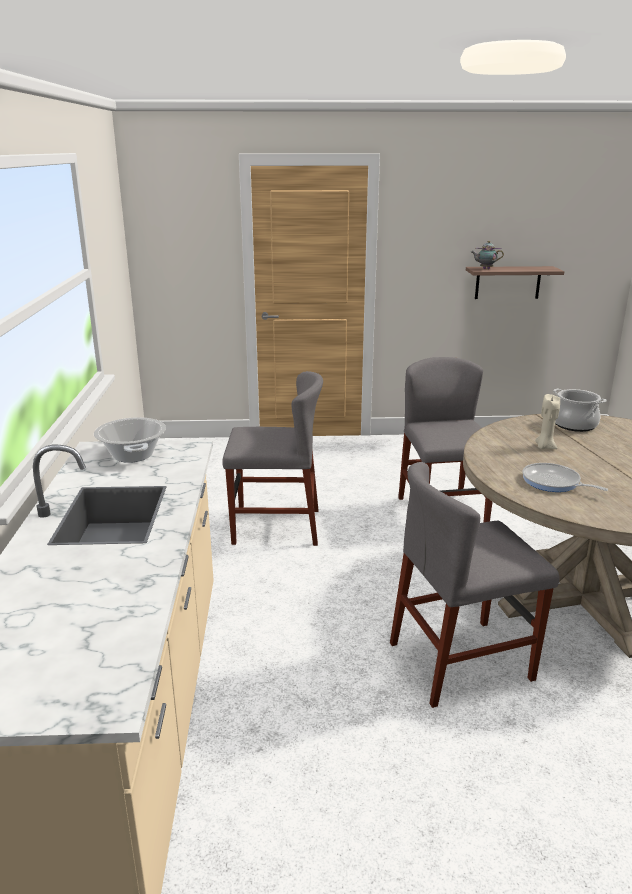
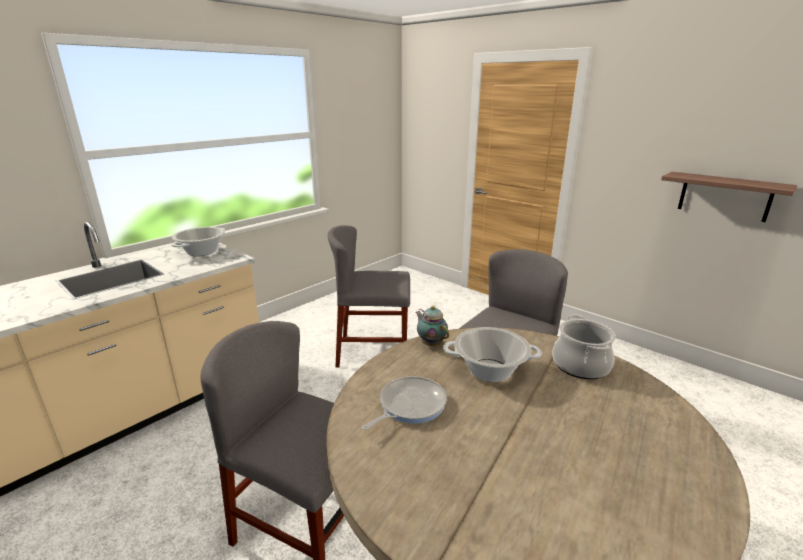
camera: 45 degrees right, 0 degrees up
grey chair [222,371,323,546] -> grey chair turned 135 degrees clockwise [328,225,410,367]
teapot [471,241,504,269] -> teapot moved to [415,306,449,347]
frying pan [522,463,608,492] -> frying pan turned 45 degrees clockwise [362,376,447,430]
beige candle [535,394,560,449] -> cooking pot [443,327,542,382]

